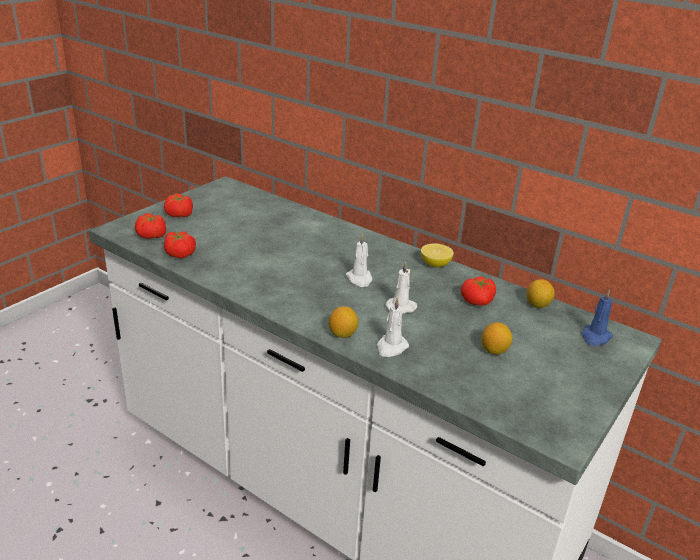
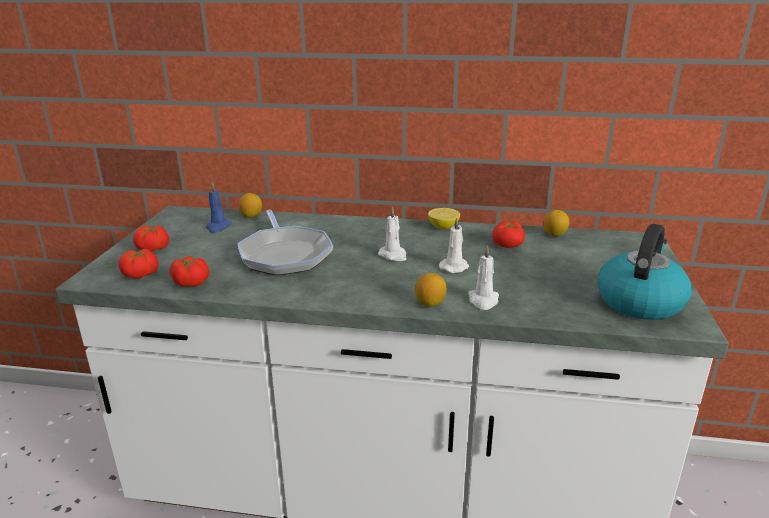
camera: 25 degrees left, 5 degrees down
lemon [481,323,512,354] -> lemon moved to [239,193,262,218]
blue candle [581,289,613,346] -> blue candle moved to [206,182,232,233]
none -> frying pan [237,210,333,276]
none -> kettle [597,224,692,320]

